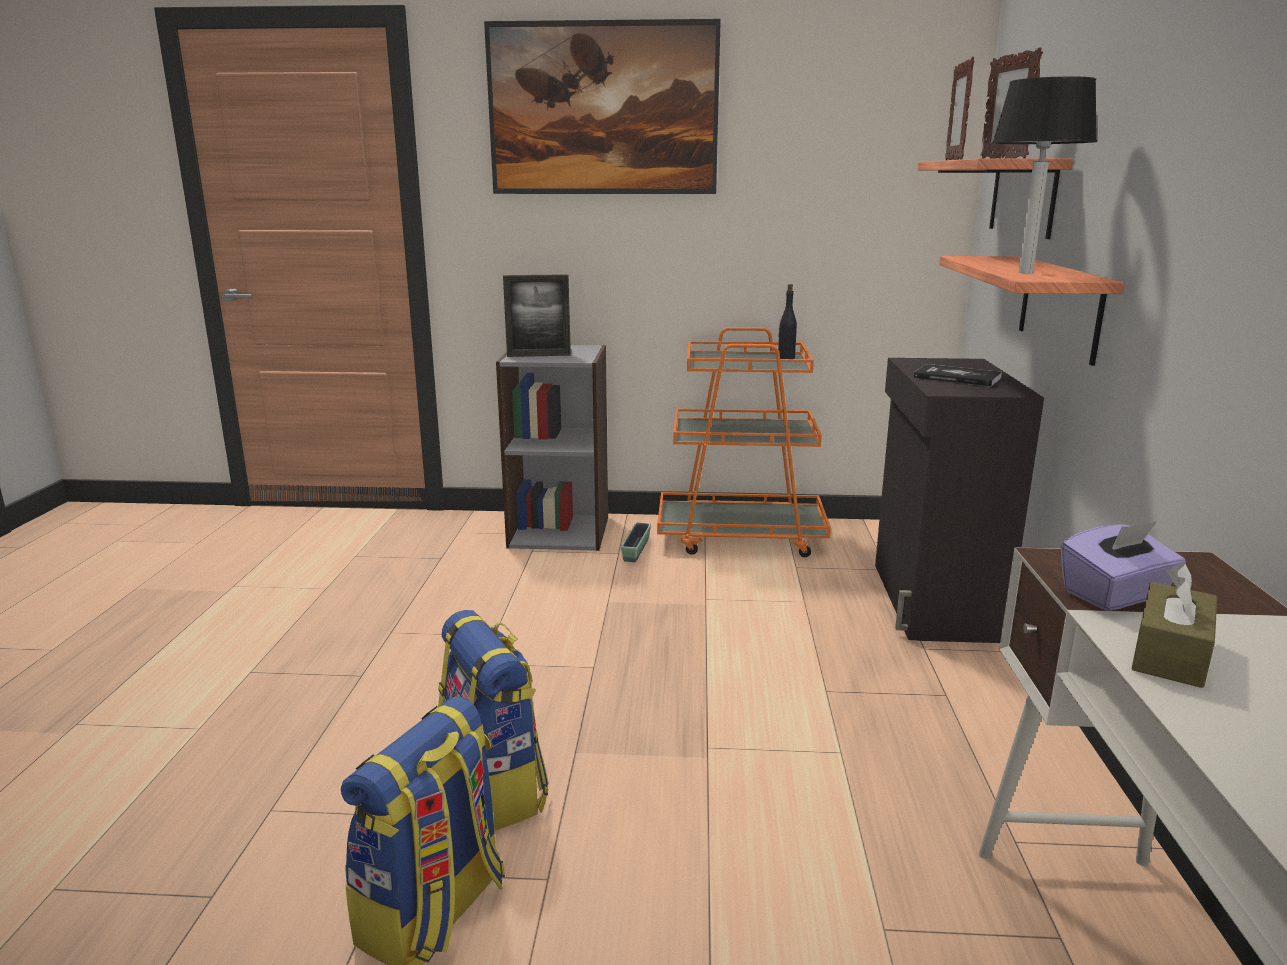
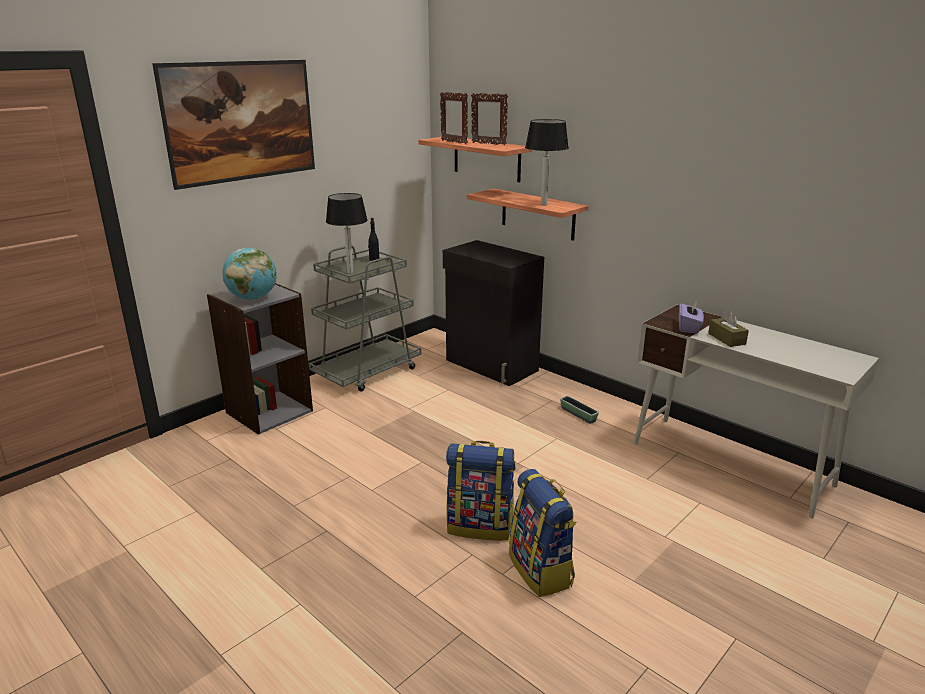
camera: 50 degrees left, 5 degrees up
picture frame [503,274,571,357] -> globe [222,247,277,300]
planter [621,522,651,562] -> planter moved to [560,396,599,424]
orange cart [657,327,831,557] -> grey cart [309,245,421,392]
book [913,364,1002,387] -> none
none -> table lamp [326,193,368,274]

